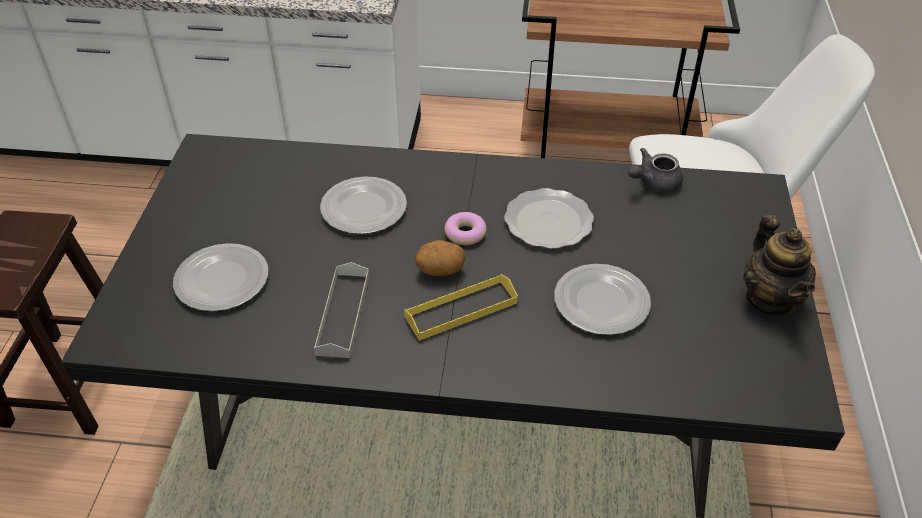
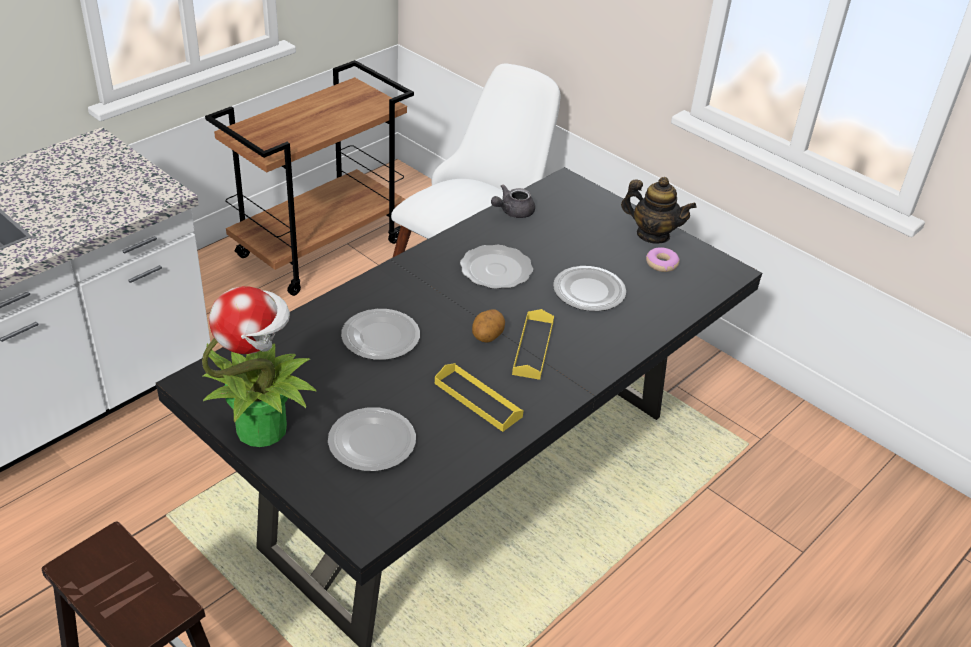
camera: 55 degrees left, 5 degrees down
grey tray [314,262,369,358] -> yellow tray [435,363,524,432]
donut [445,212,487,245] -> donut moved to [646,247,680,272]
grey teapot [628,148,683,192] -> grey teapot turned 45 degrees clockwise [491,184,535,218]
none -> potted plant [202,286,317,447]

